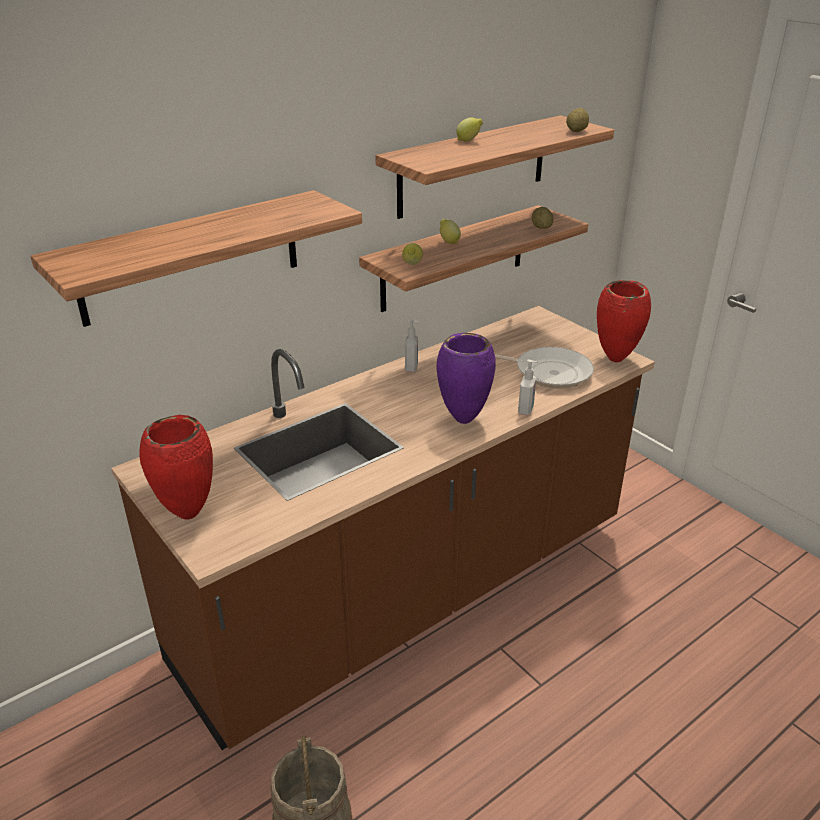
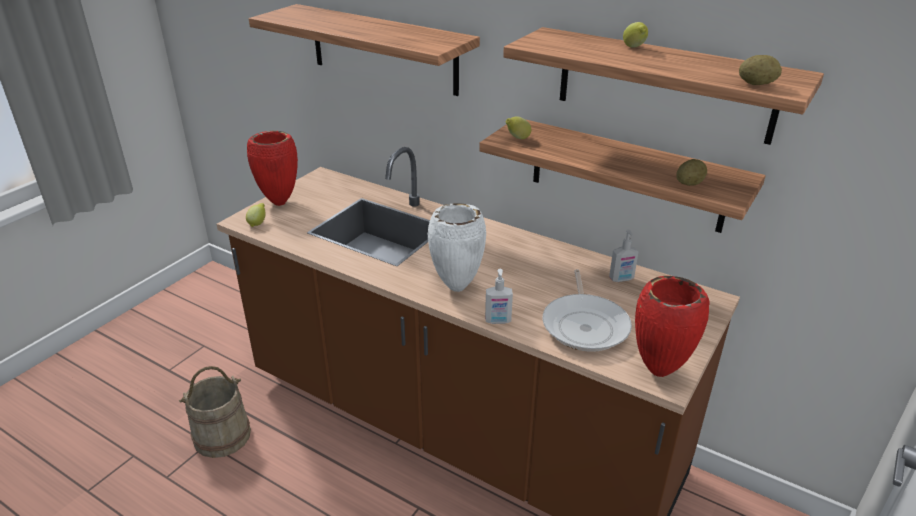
camera: 70 degrees right, 0 degrees up
soap dispenser [405,320,419,372] -> soap dispenser moved to [609,229,639,282]
purple vase [436,333,496,424] -> white vase [428,203,486,292]
lemon [440,219,461,244] -> lemon moved to [246,203,266,227]

